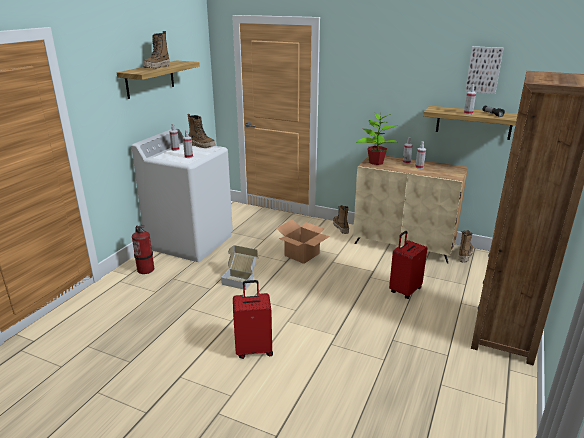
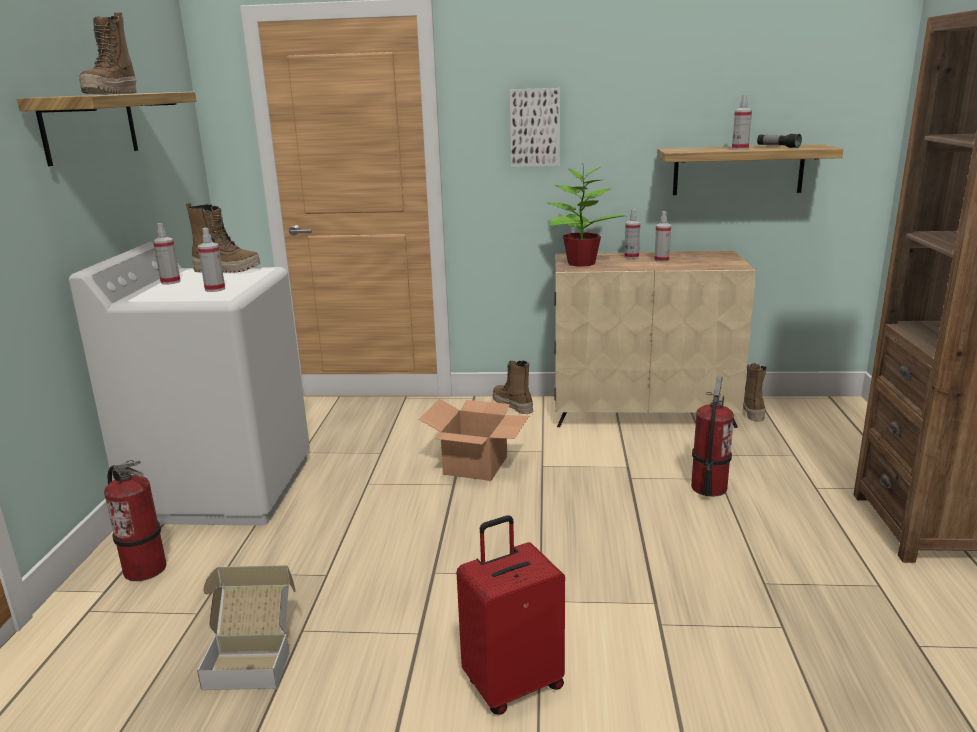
camera: 20 degrees left, 5 degrees down
cardboard box [221,245,258,290] -> cardboard box moved to [197,565,295,690]
red suitcase [389,231,427,299] -> fire extinguisher [691,376,734,497]
picture [465,46,504,94] -> picture moved to [510,88,560,167]

